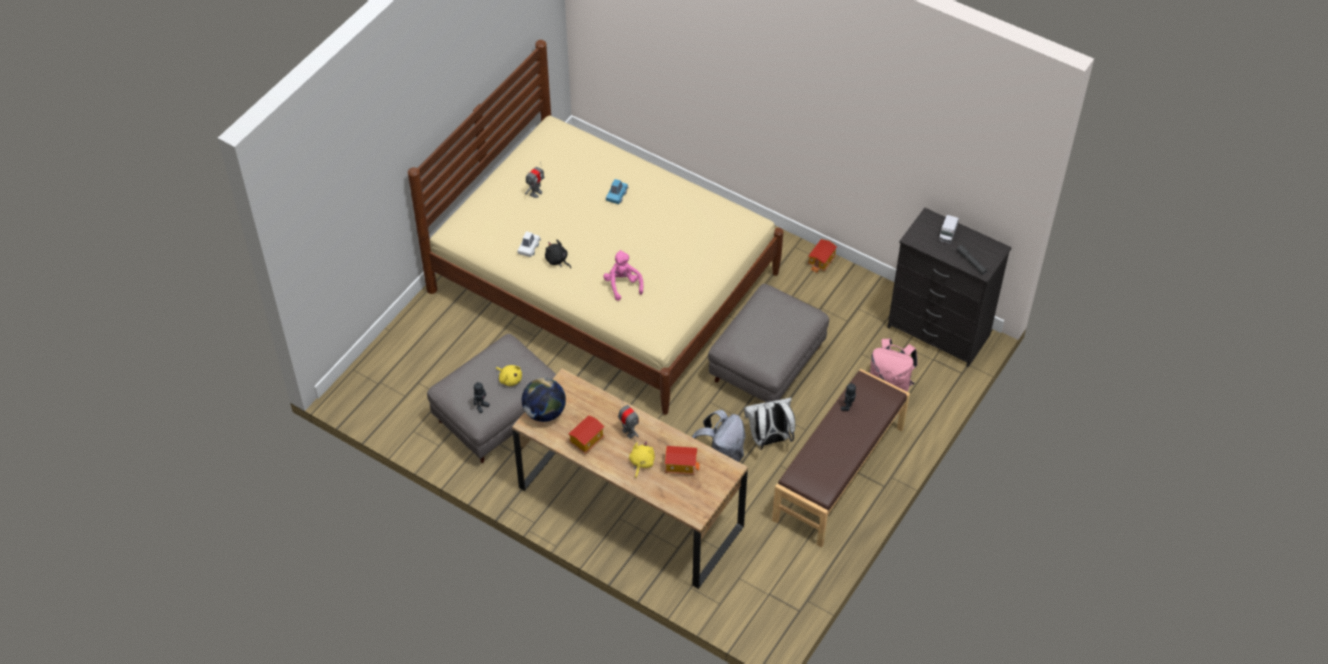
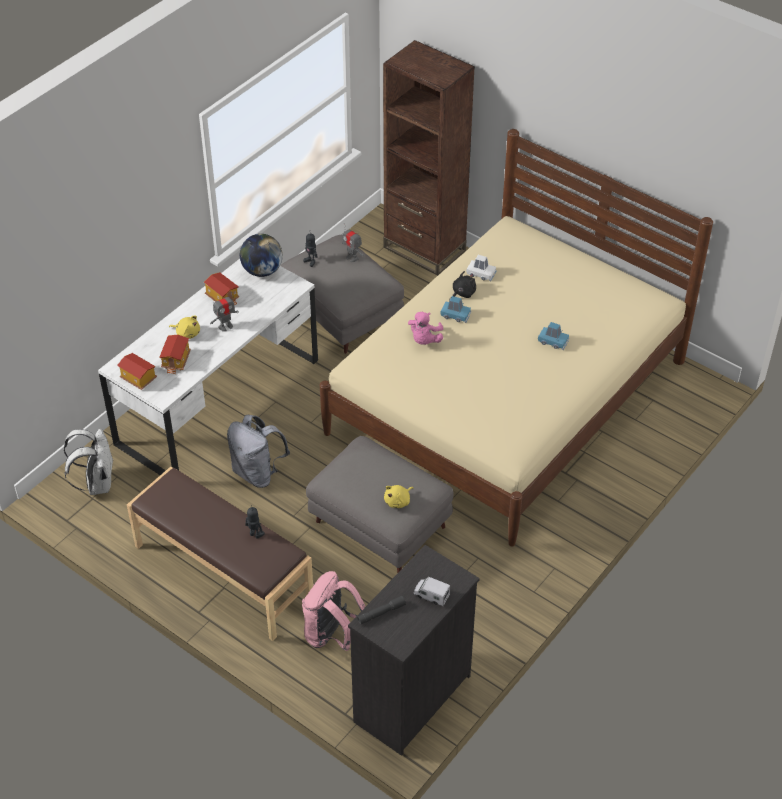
camera: 95 degrees right, 5 degrees down
yellow plush toy [496,365,522,386] -> yellow plush toy moved to [384,485,413,508]
brown desk [512,368,748,589] -> white desk [98,259,318,475]
toy robot [525,162,545,198] -> toy robot moved to [342,228,364,262]
pink plush toy [603,250,643,301] -> pink plush toy turned 120 degrees clockwise [408,312,443,345]
white backpack [744,398,795,450] -> white backpack moved to [64,429,114,495]
toy house [808,239,837,272] -> toy house moved to [117,353,157,390]
none -> brown bookcase [383,40,475,276]
none -> blue toy car [440,296,471,323]

